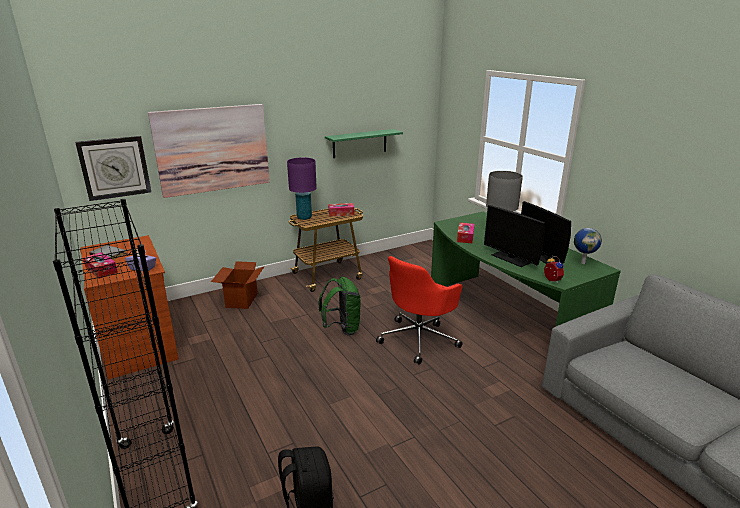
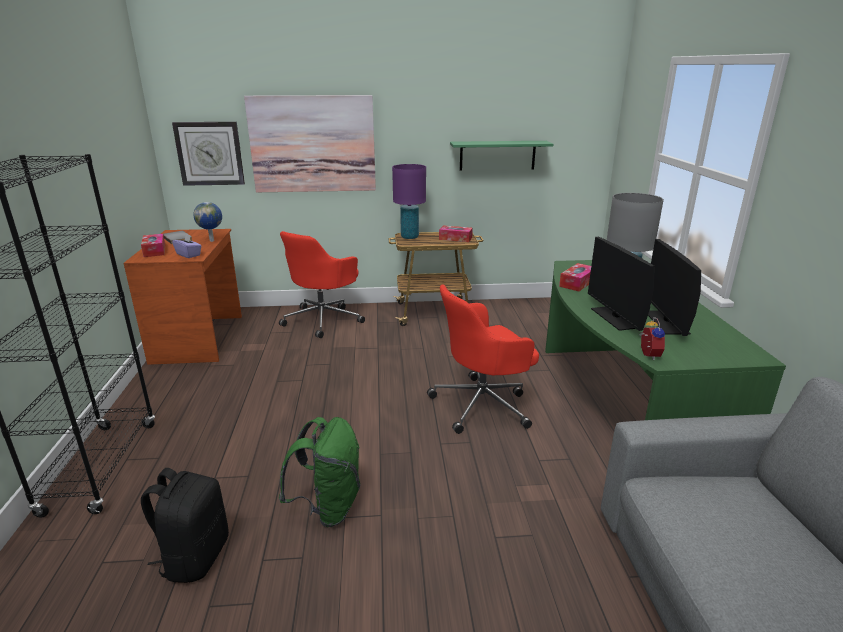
camera: 25 degrees right, 0 degrees up
cardboard box [211,261,265,309] -> red office chair [279,231,365,338]
green backpack [319,277,361,336] -> green backpack moved to [279,417,360,527]
globe [574,228,602,264] -> globe moved to [193,202,222,242]

